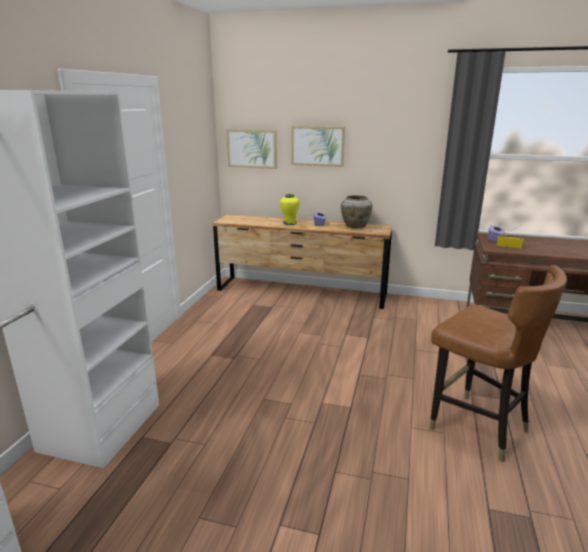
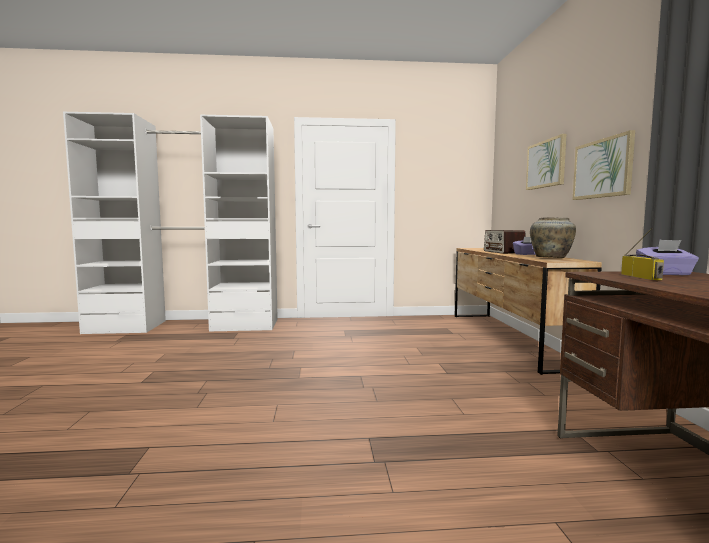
camera: 70 degrees right, 15 degrees down
picture [226,129,277,169] -> picture moved to [573,130,635,200]
yellow vase [280,194,300,225] -> radio [484,230,525,254]
brown chair [429,265,567,462] -> none

